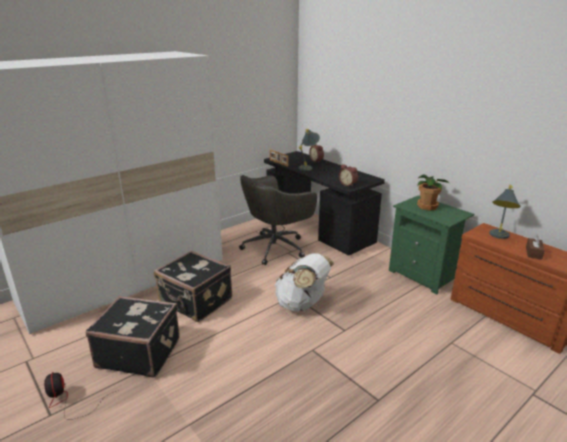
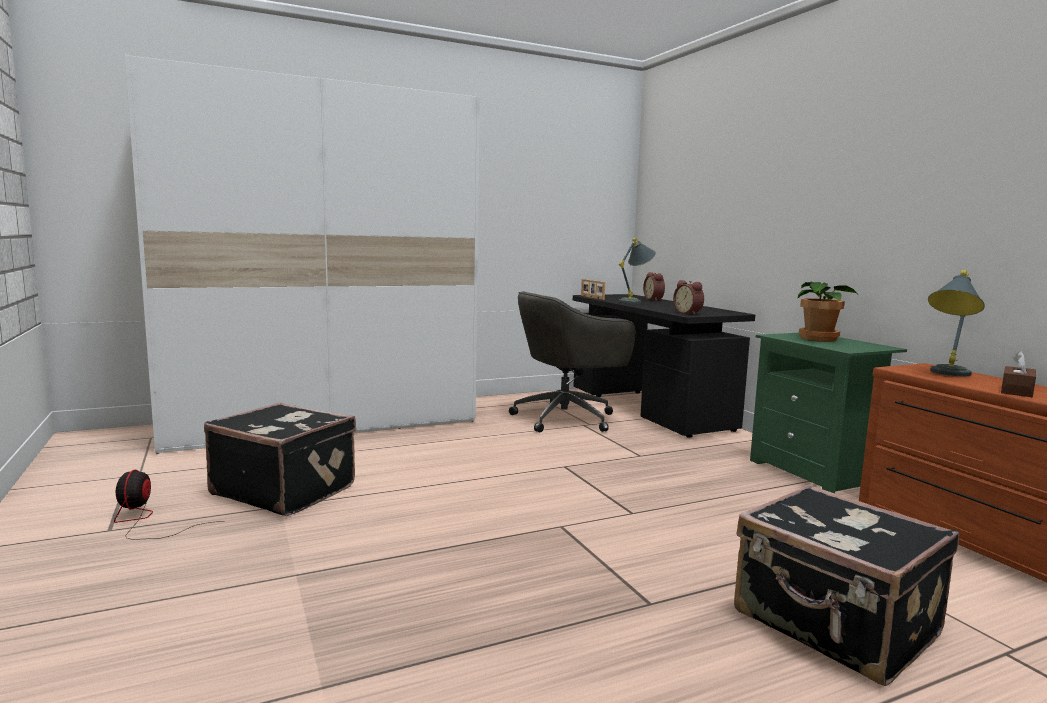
camera: 15 degrees right, 15 degrees down
black suitcase [154,251,232,322] -> black suitcase moved to [734,484,959,686]
white backpack [275,253,334,312] -> none

